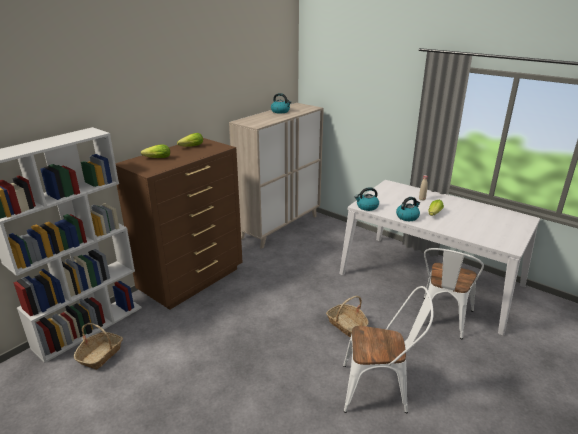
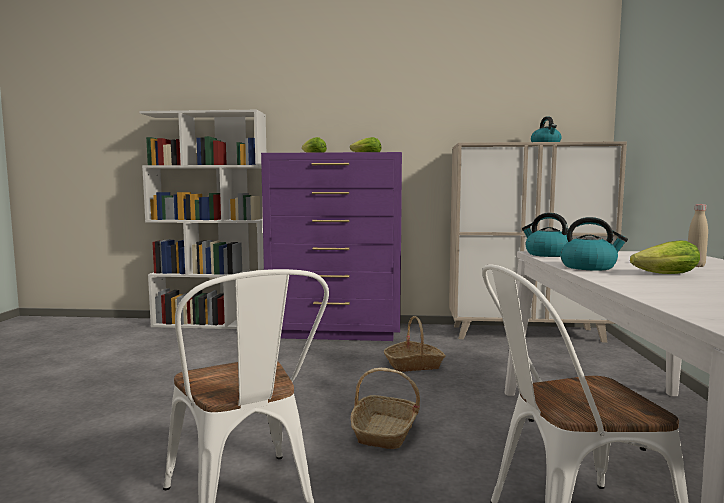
camera: 55 degrees right, 20 degrees down
basket [74,323,123,370] -> basket moved to [384,316,446,372]
brown dresser [115,138,243,310] -> purple dresser [261,152,402,341]

